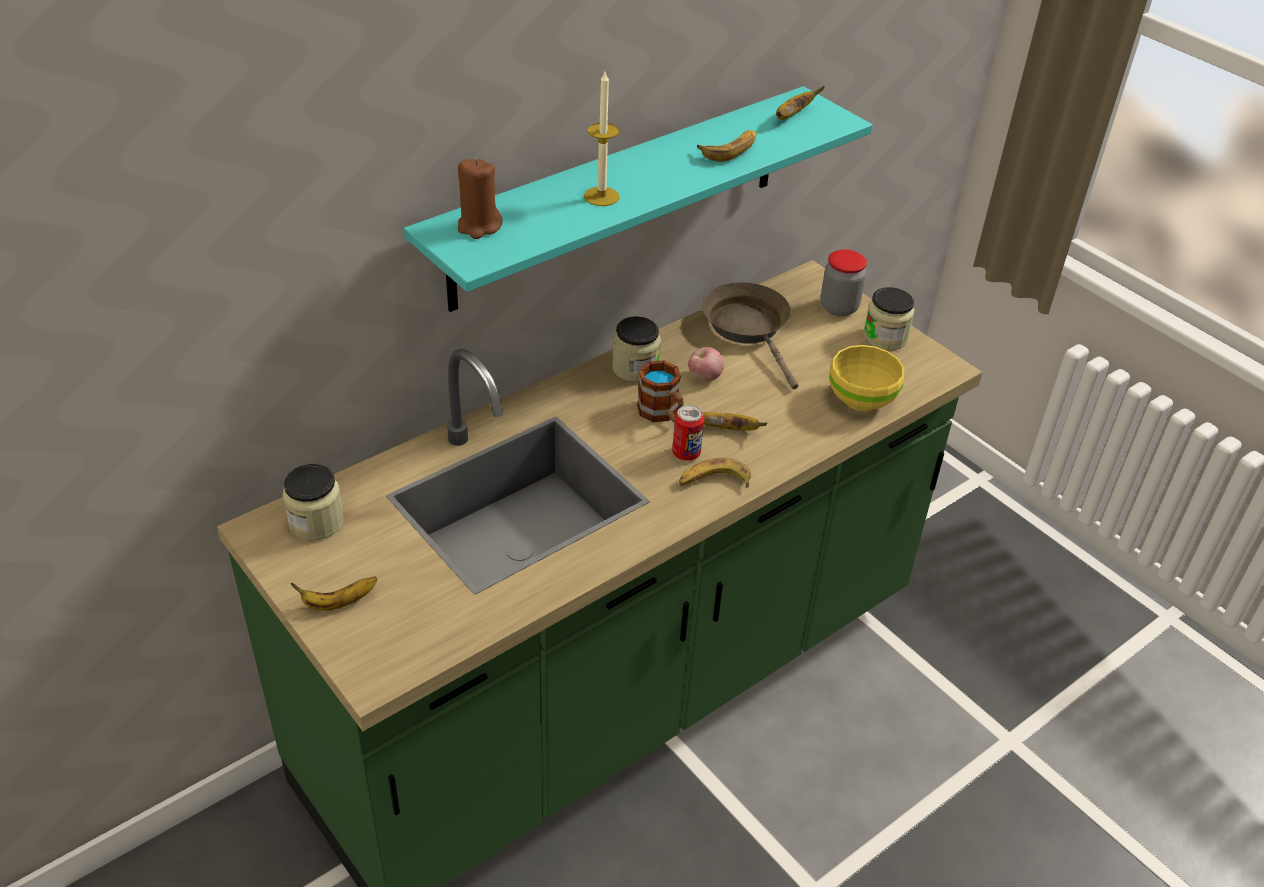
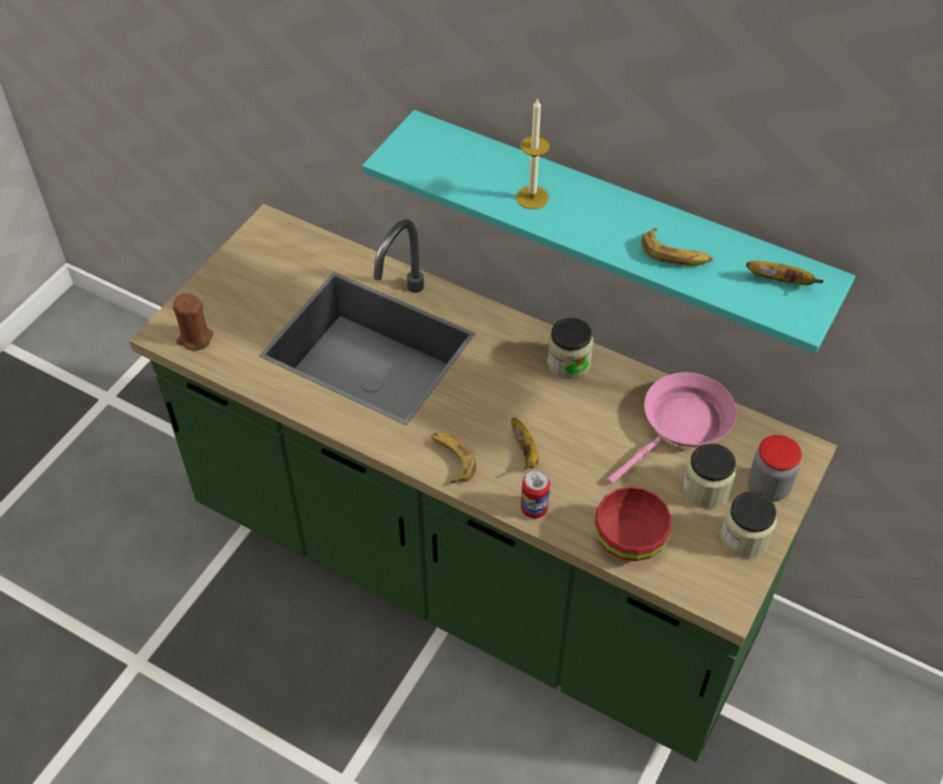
camera: 70 degrees right, 10 degrees up
jar [282,464,344,540] -> jar moved to [682,443,736,509]
banana [291,577,377,611] -> none
brown candle [458,159,502,239] -> brown candle moved to [173,293,214,350]
mug [637,360,684,423] -> none
can [672,405,704,461] -> can moved to [521,470,550,519]
apple [688,347,724,381] -> none
brown frying pan [702,282,798,389] -> pink frying pan [607,372,737,484]
yellow bowl [829,345,904,411] -> red bowl [594,486,672,561]

